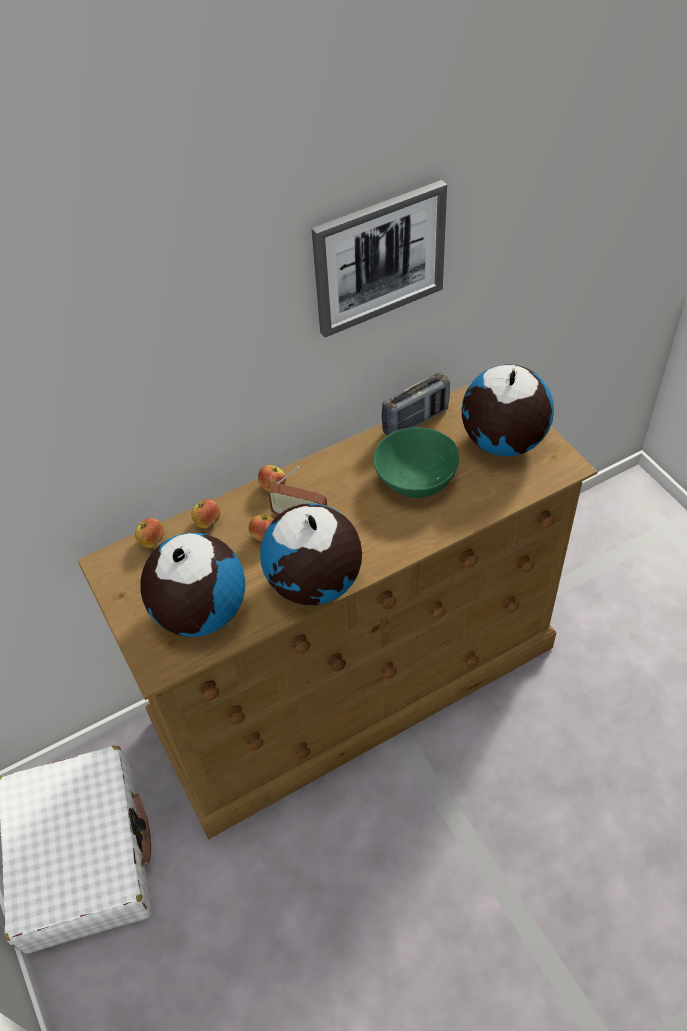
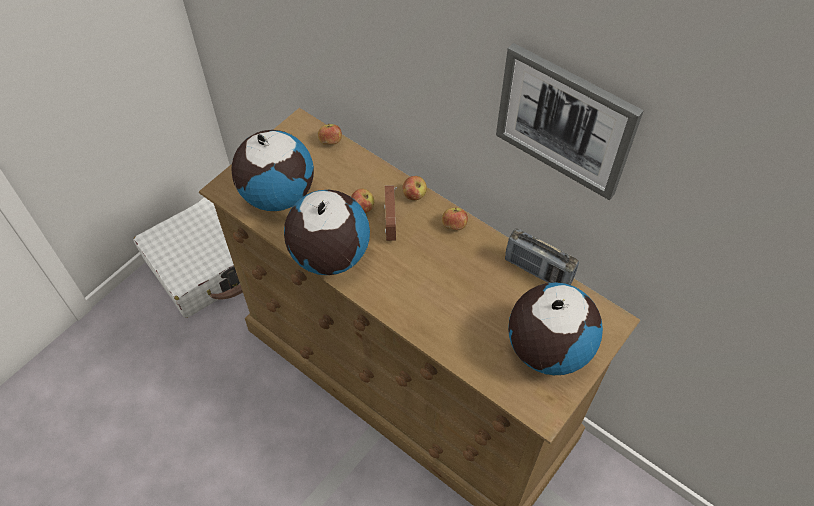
camera: 65 degrees right, 5 degrees up
apple [191,499,220,529] -> apple moved to [442,208,468,230]
green bowl [373,427,459,498] -> none

